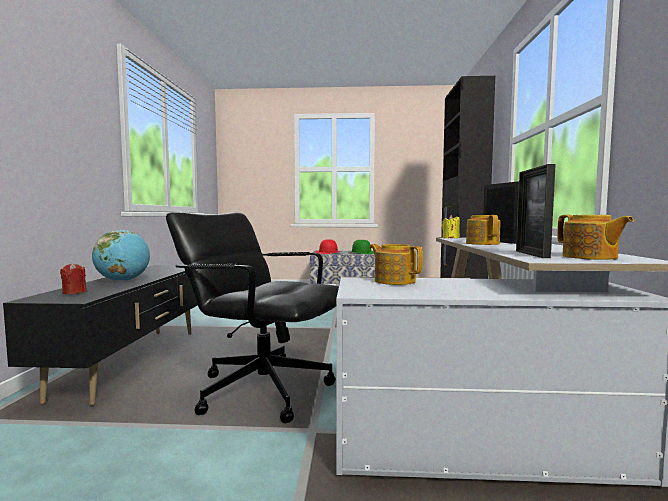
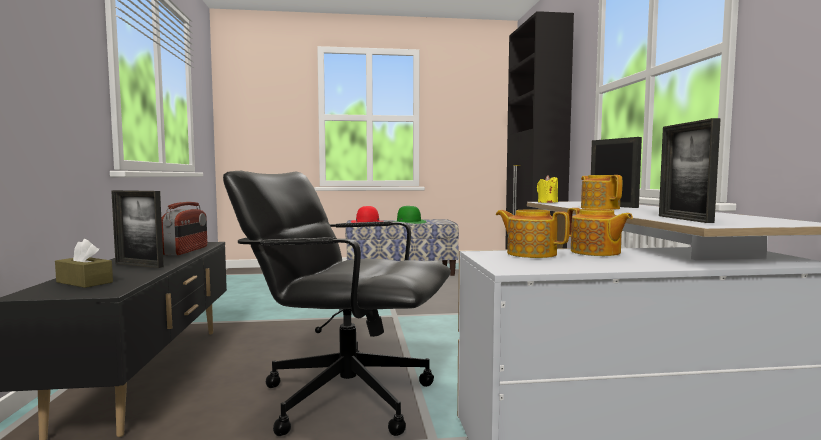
camera: 10 degrees left, 0 degrees up
red candle [60,263,87,294] -> brown tissue box [55,239,113,288]
globe [92,230,150,282] -> picture frame [111,190,164,268]
teapot [557,215,634,260] -> teapot moved to [567,208,633,256]
none -> radio [161,202,207,255]

